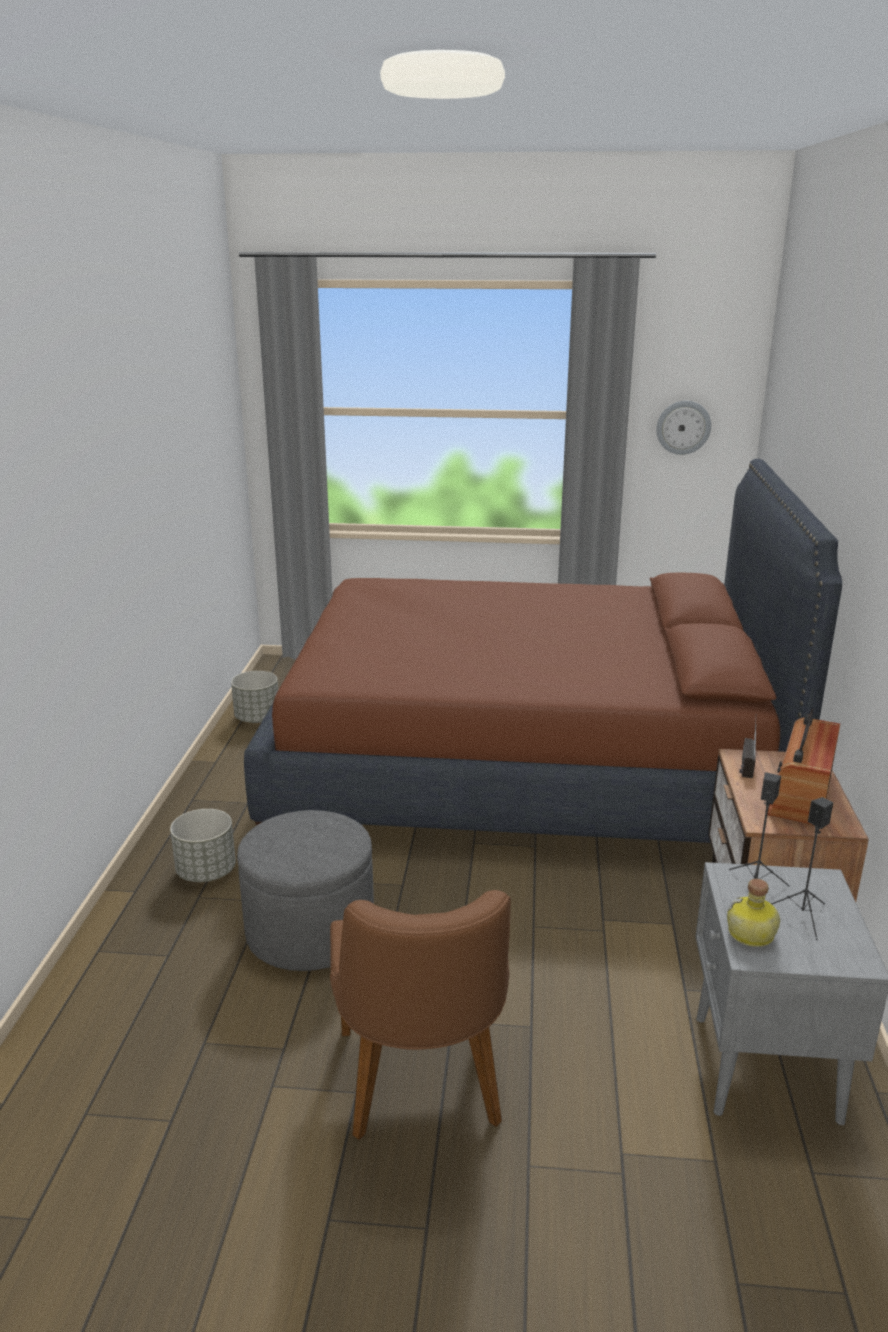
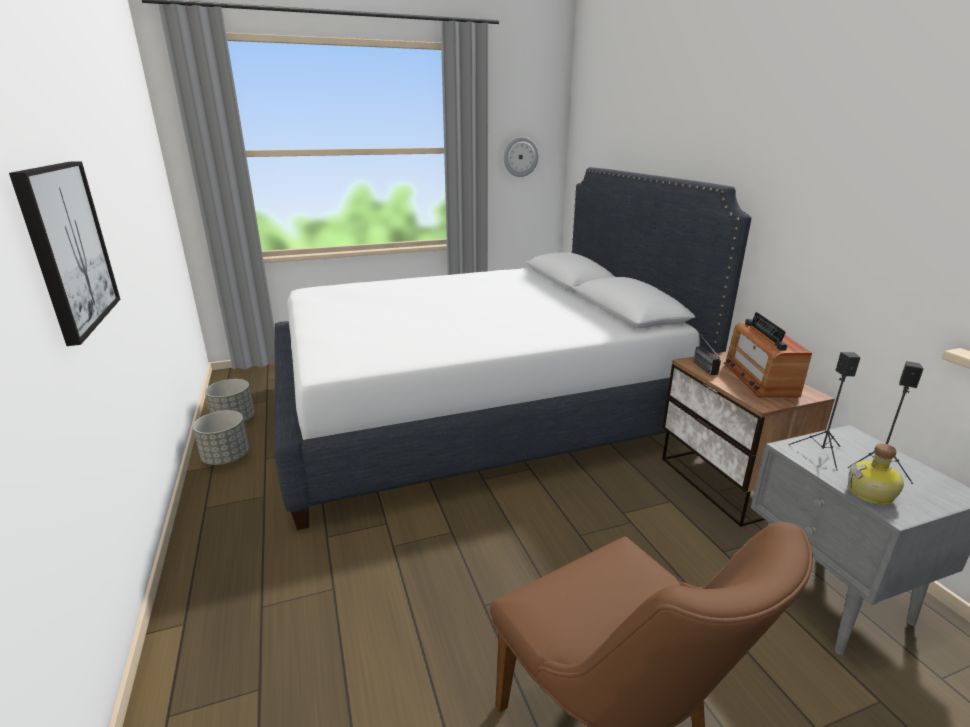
camera: 25 degrees left, 0 degrees up
grey planter [170,809,236,882] -> grey planter moved to [193,410,249,465]
grey ottoman [237,810,374,971] -> none
brown bed [244,459,842,843] -> white bed [275,167,752,530]
none -> picture [9,161,120,346]

